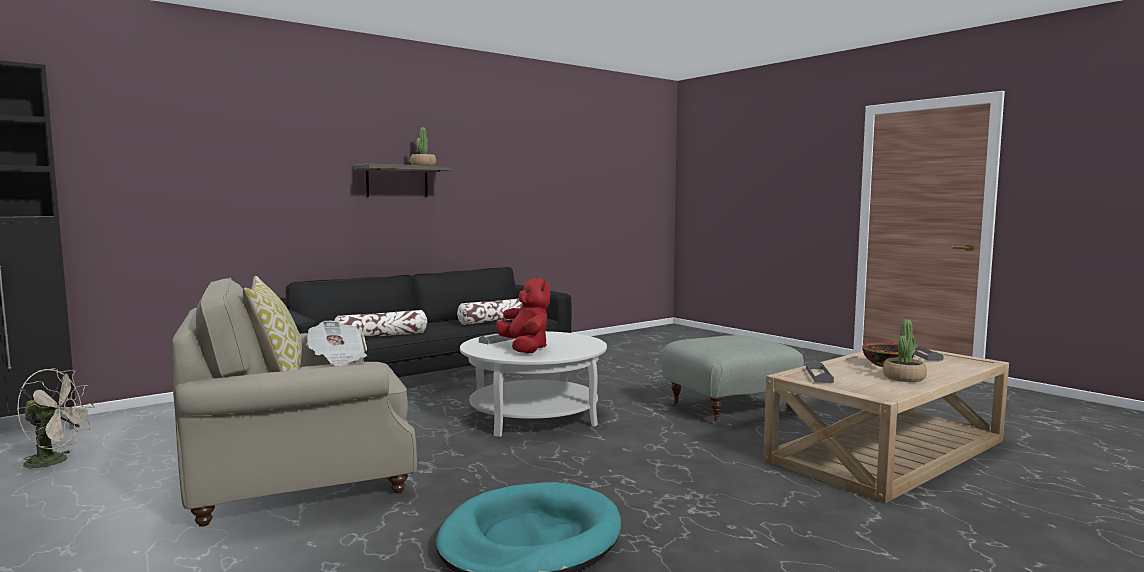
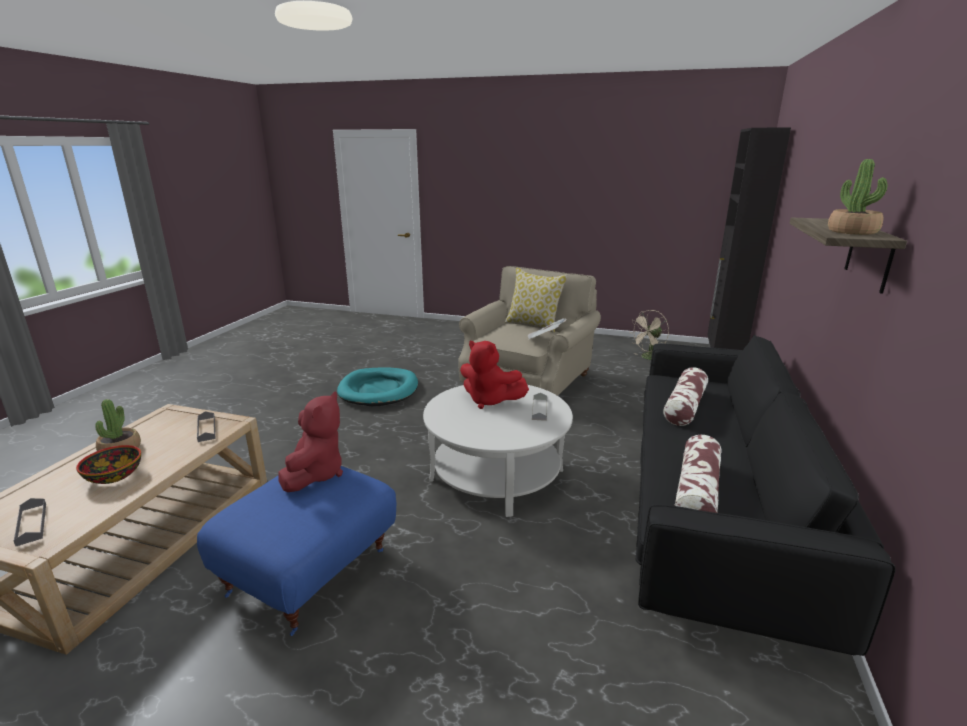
camera: 145 degrees right, 15 degrees up
grey ottoman [661,335,804,424] -> blue ottoman [197,466,396,636]
none -> red plush toy [278,392,343,492]

